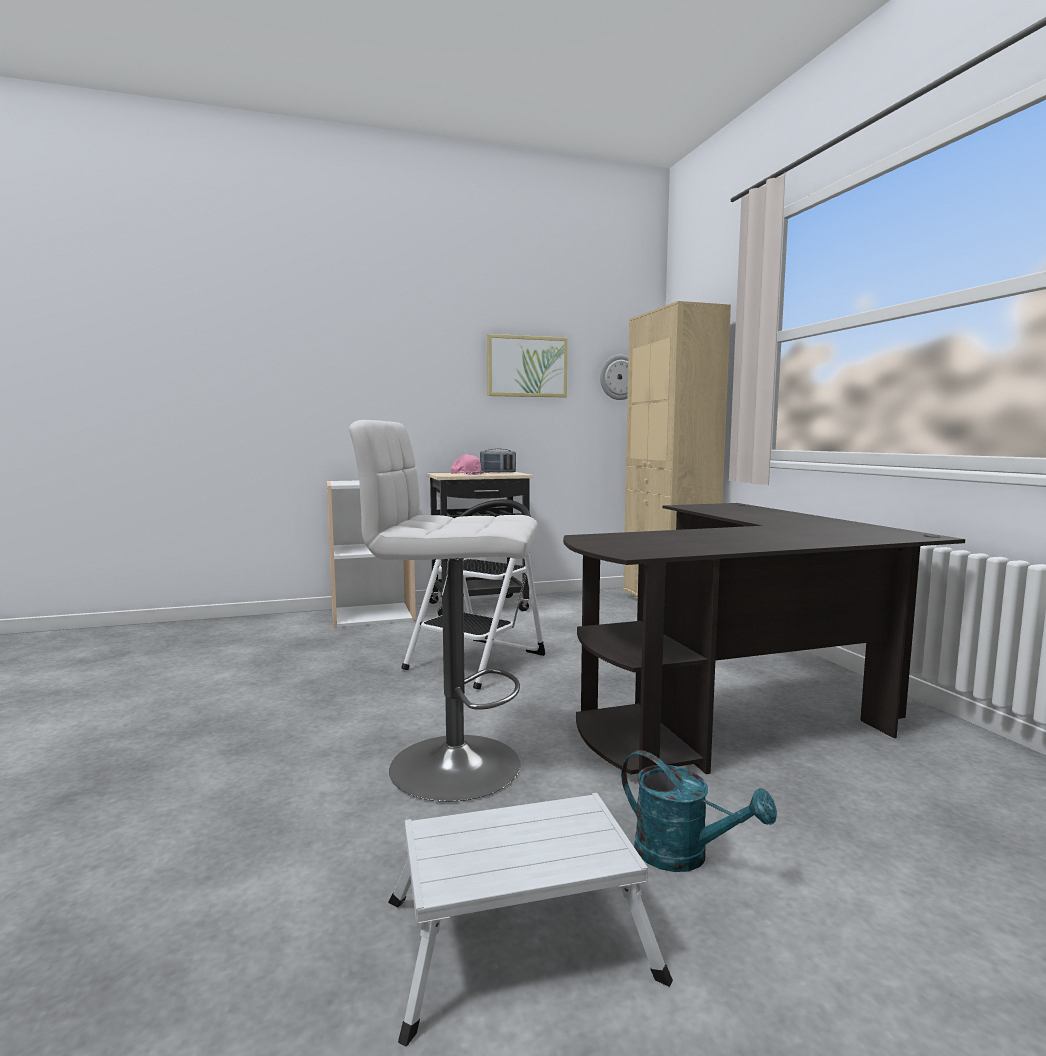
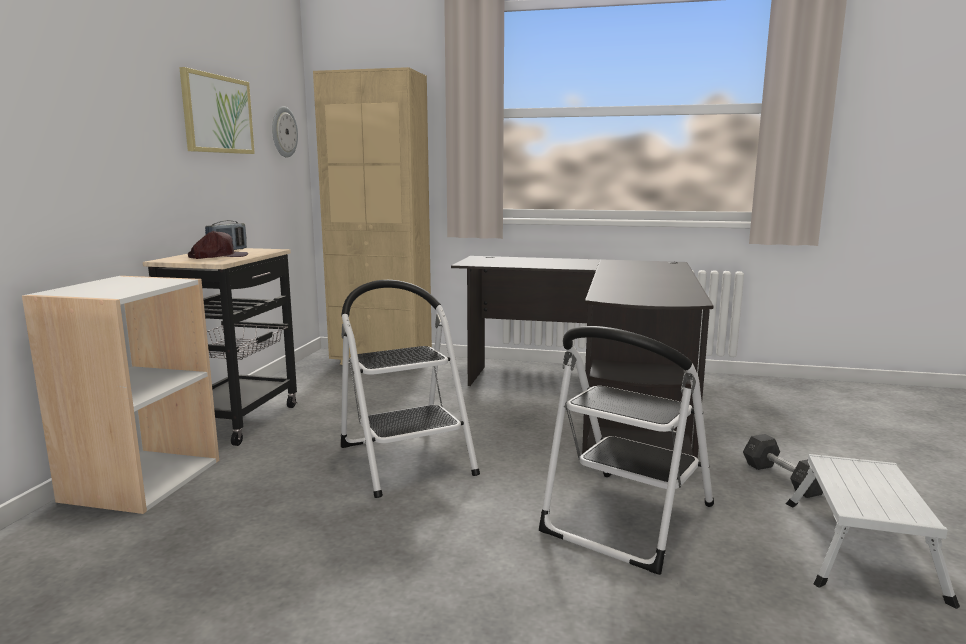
camera: 60 degrees left, 5 degrees up
white stool [349,420,538,802] -> step ladder [539,326,714,575]
pink cap [451,454,490,475] -> brown cap [188,231,248,259]
turquoise watering can [621,750,777,872] -> grey dumbbell [743,434,823,498]

